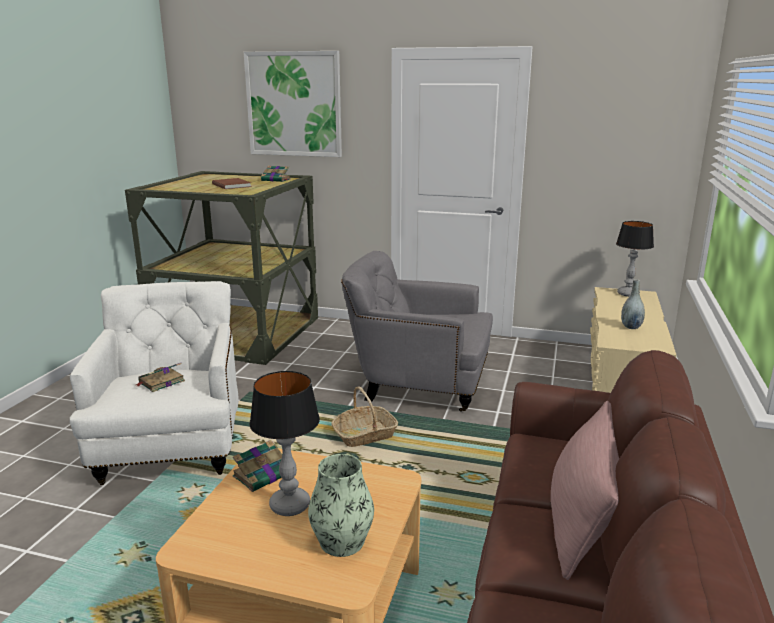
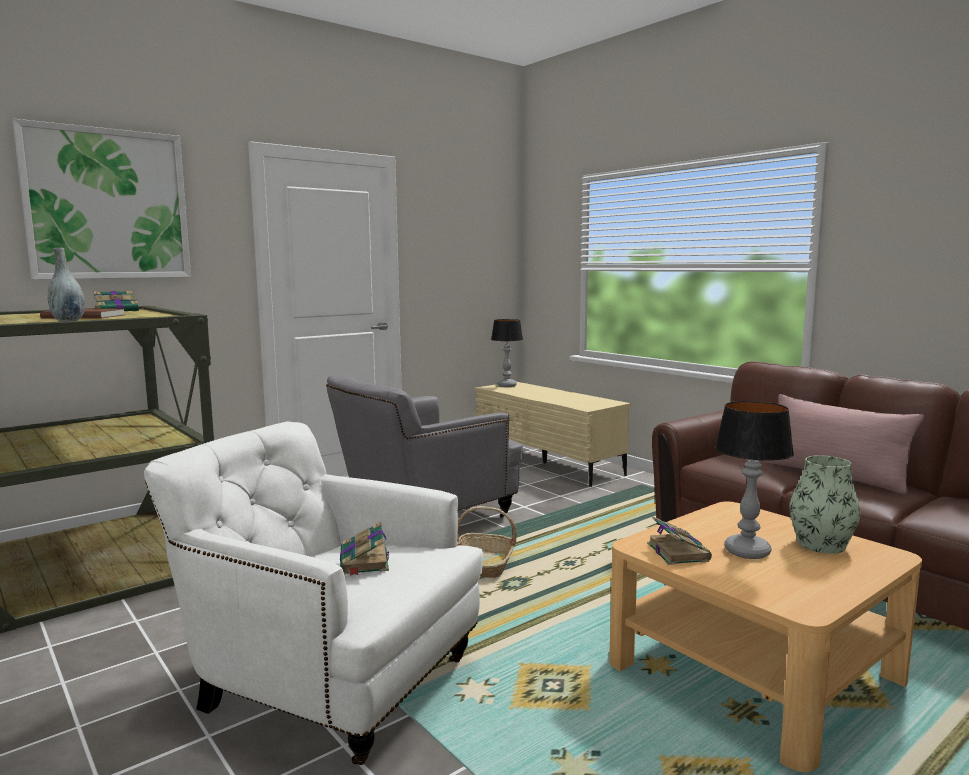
camera: 55 degrees left, 10 degrees down
grey vase [621,279,645,329] -> grey vase moved to [47,248,85,321]

